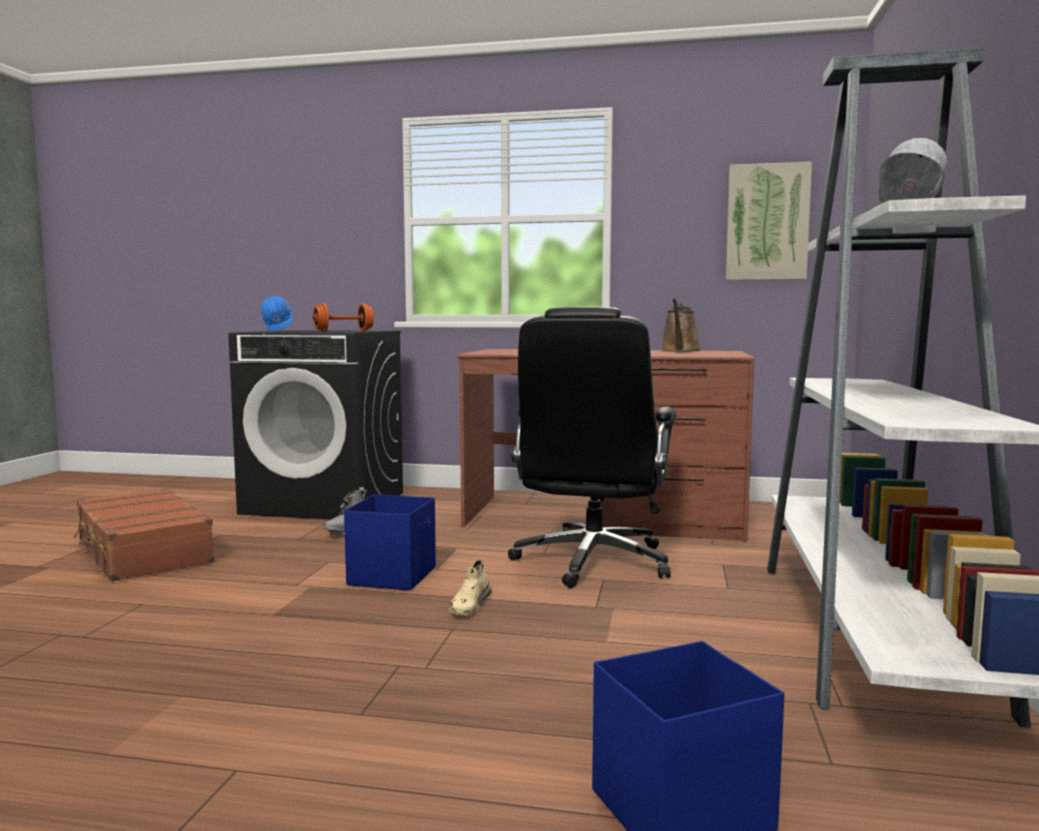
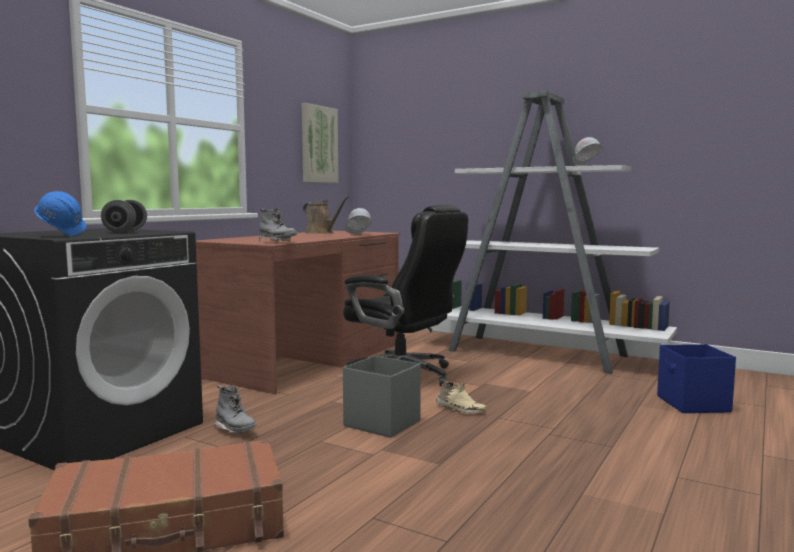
camera: 70 degrees left, 0 degrees up
orange dumbbell [313,303,374,332] -> grey dumbbell [101,200,147,233]
blue storage box [344,494,436,591] -> grey storage box [343,356,421,438]
none -> grey boot [259,208,297,241]
none -> white hard hat [344,208,372,235]

